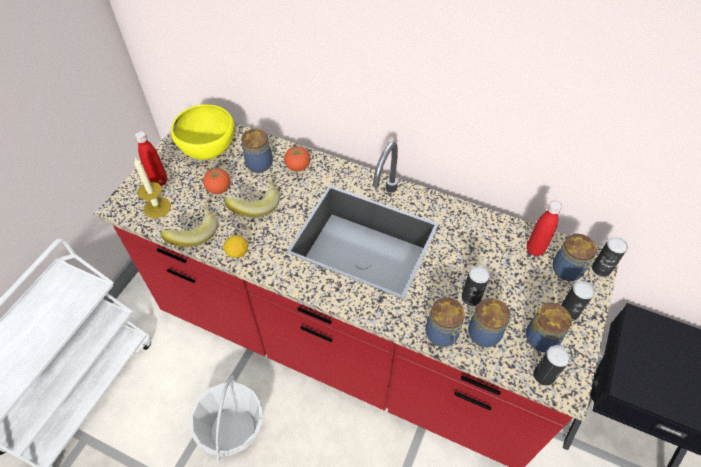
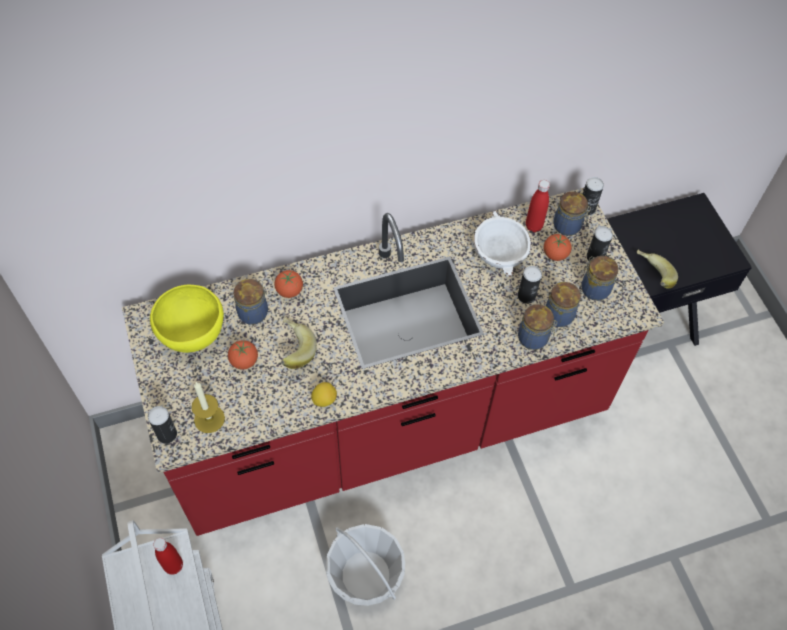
camera: 45 degrees left, 5 degrees up
red bottle [135,131,167,186] -> red bottle moved to [153,537,183,575]
banana [160,203,218,247] -> banana moved to [637,249,678,289]
can [533,345,570,386] -> can moved to [148,406,177,444]
none -> white bowl [474,211,531,277]
none -> tomato [544,234,572,261]

